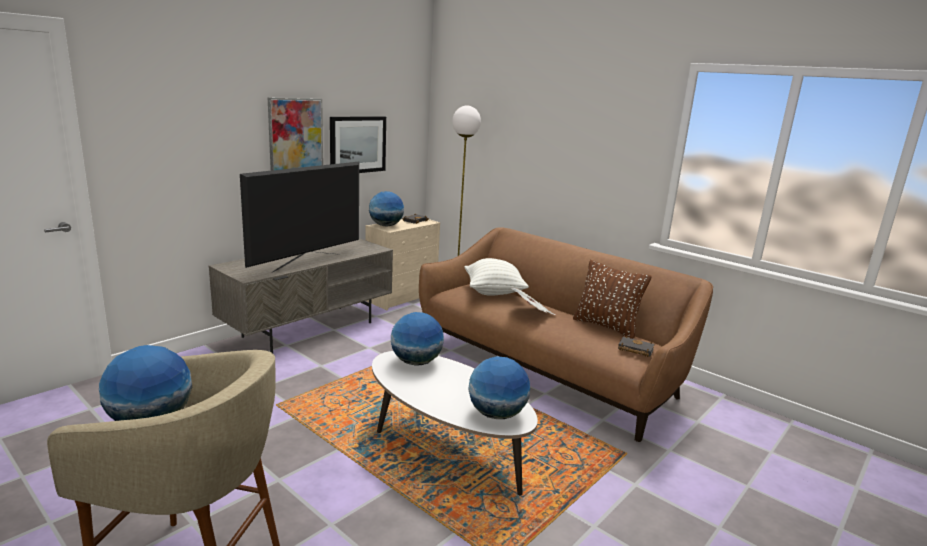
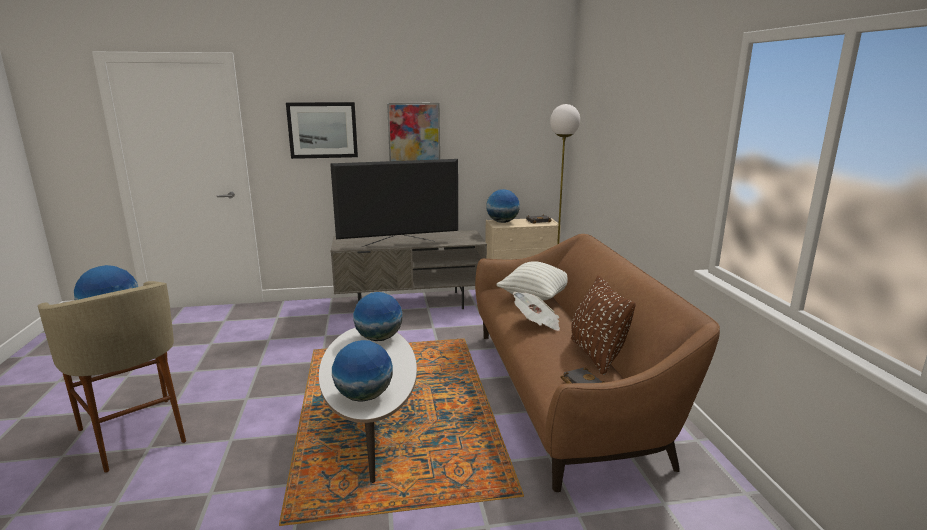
camera: 40 degrees right, 0 degrees up
picture [330,116,386,173] -> picture moved to [286,102,358,159]

